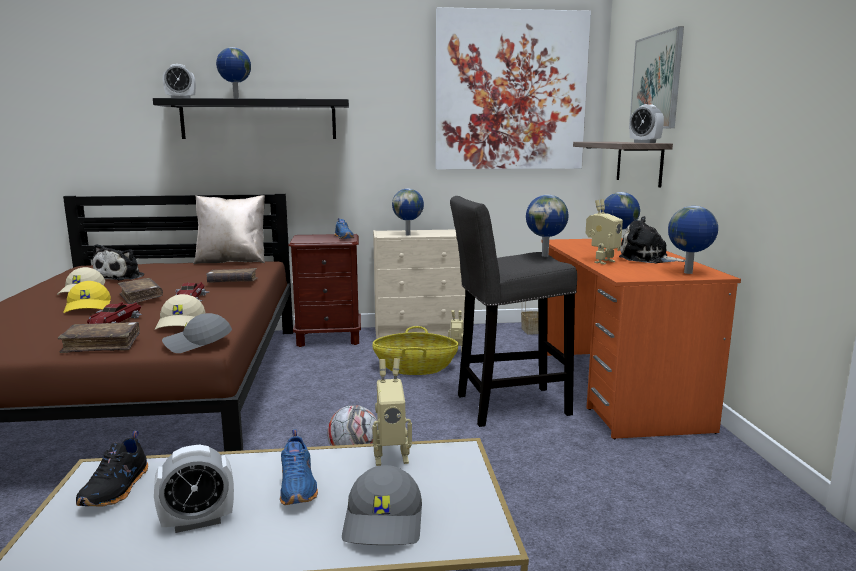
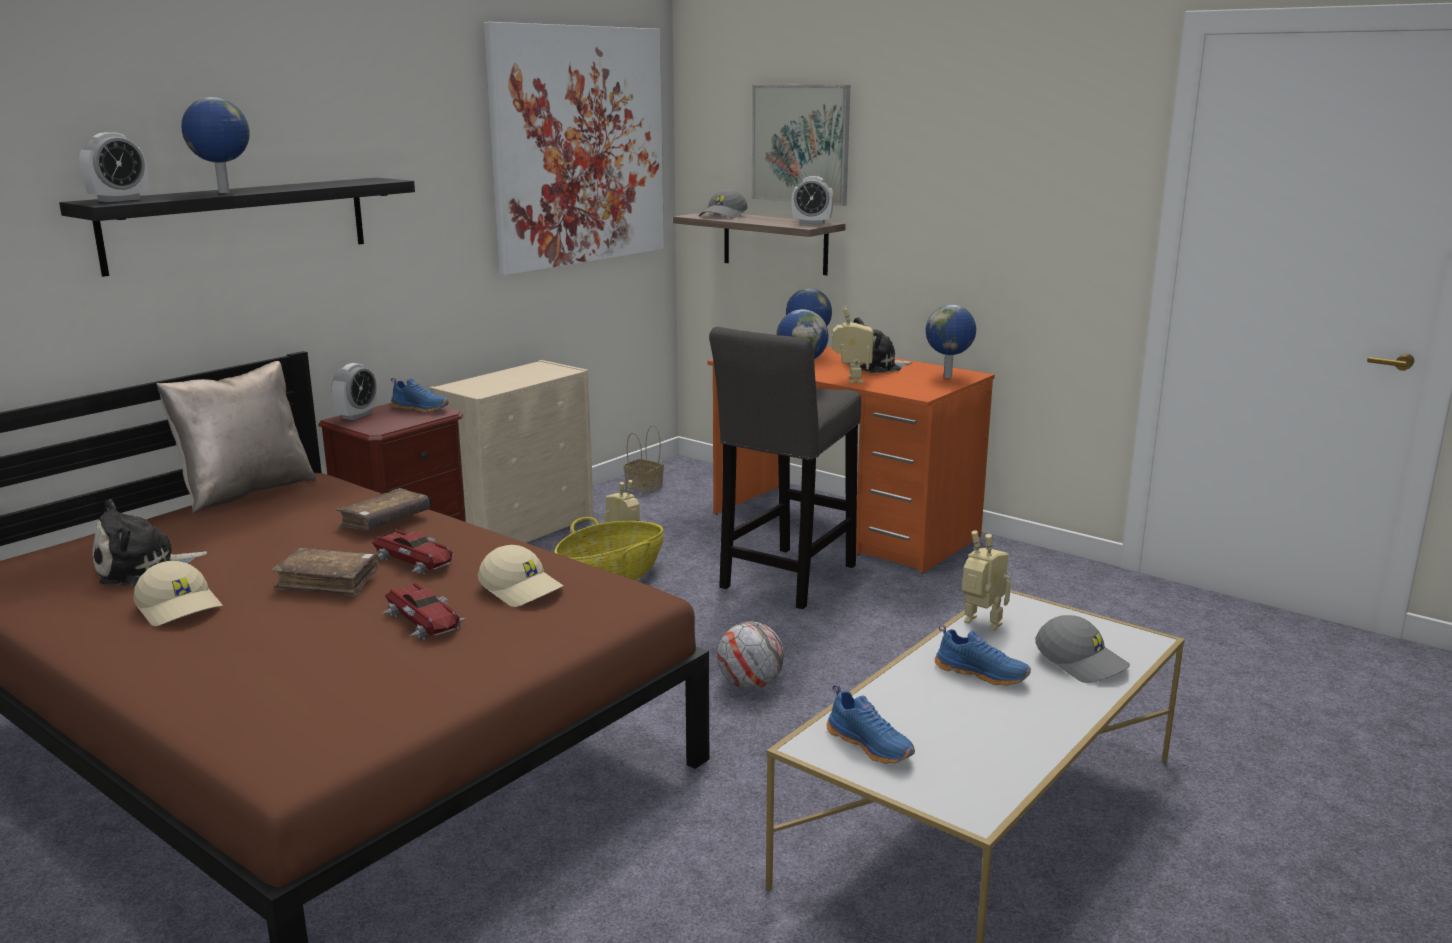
camera: 45 degrees left, 5 degrees up
brown book [58,322,140,353] -> none
yellow cap [63,281,111,313] -> none
black shoe [76,431,148,507] -> blue shoe [826,684,915,764]
plush toy [92,244,144,280] -> plush toy turned 90 degrees clockwise [93,499,207,586]
alarm clock [154,445,234,533] -> alarm clock moved to [332,363,377,420]
grey cap [162,313,232,353] -> grey cap moved to [699,189,748,218]
toy robot [372,358,412,466] -> toy robot turned 90 degrees counterclockwise [962,530,1011,631]
globe [392,189,424,235] -> none

